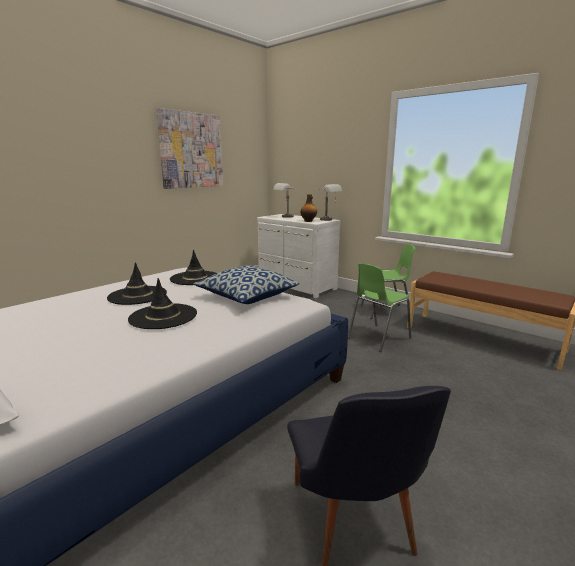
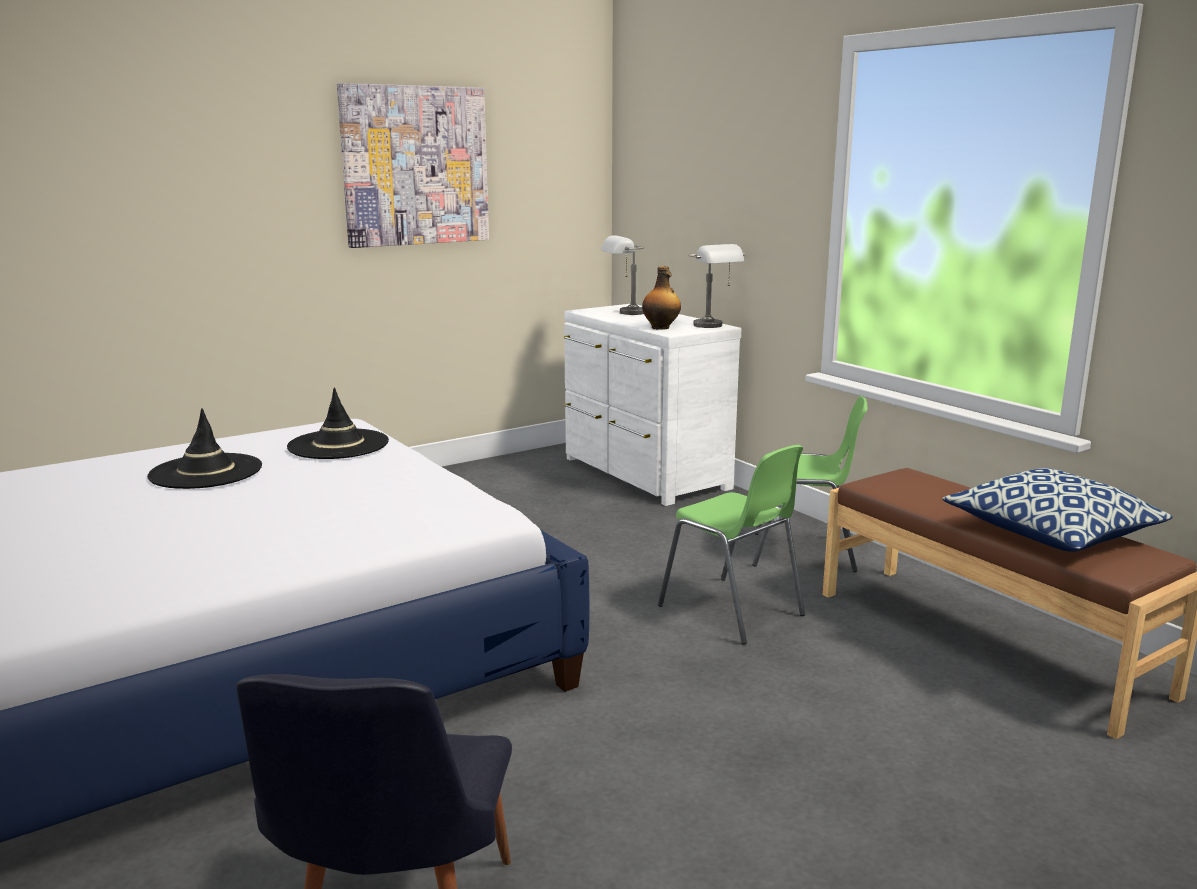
camera: 15 degrees right, 0 degrees up
black hat [128,278,197,329] -> none
pillow [194,265,299,304] -> pillow moved to [942,468,1173,552]
green chair [348,263,411,352] -> green chair turned 105 degrees counterclockwise [658,445,805,645]

